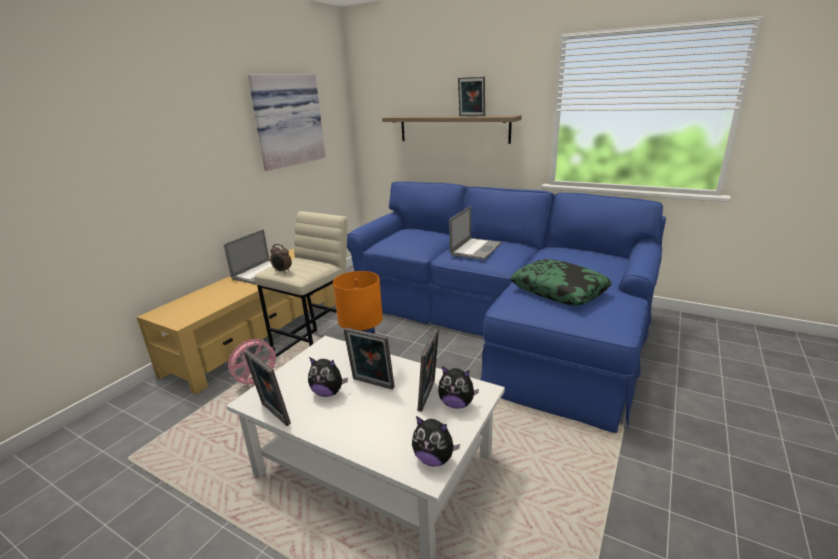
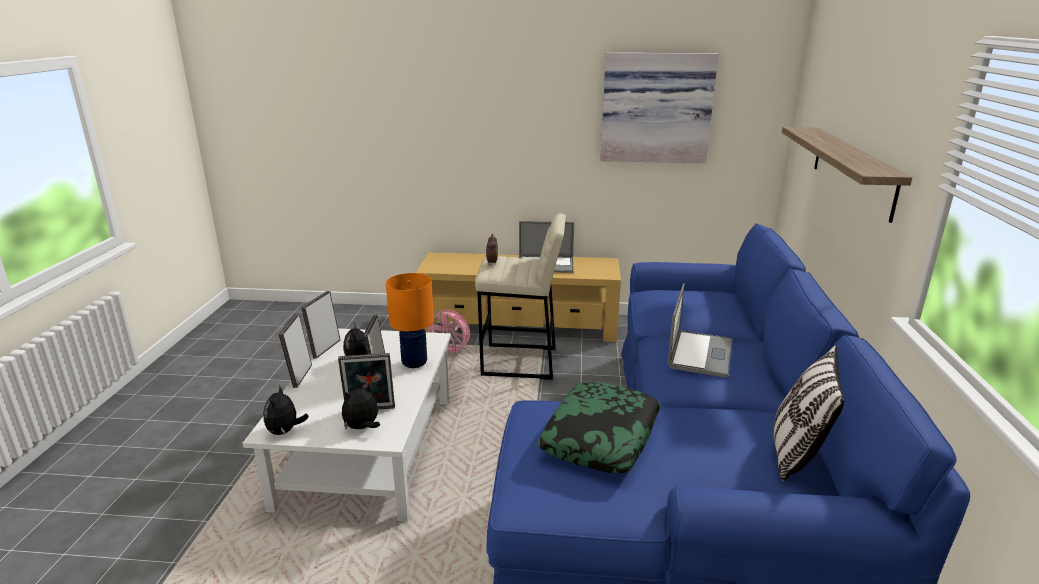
camera: 65 degrees right, 0 degrees up
plush toy [438,366,479,409] -> plush toy turned 60 degrees clockwise [342,383,380,429]
laptop [449,206,502,260] -> laptop turned 75 degrees counterclockwise [668,283,733,378]
picture frame [458,77,485,116] -> picture frame moved to [279,314,312,388]
none -> pillow [773,345,844,482]

